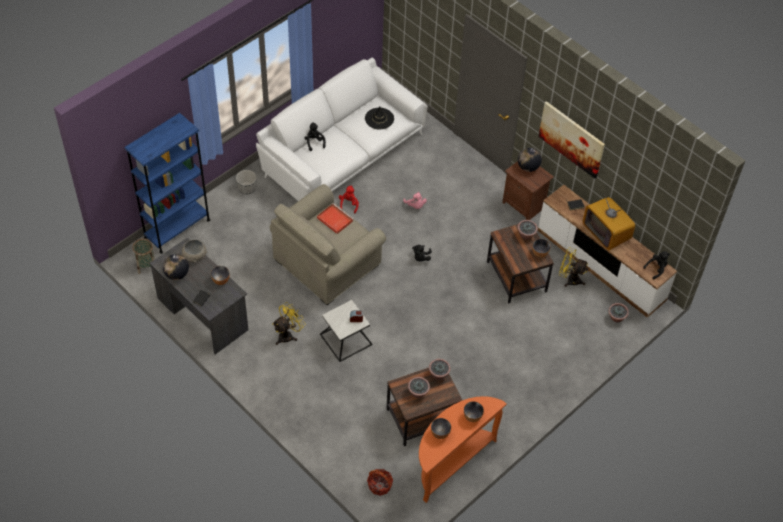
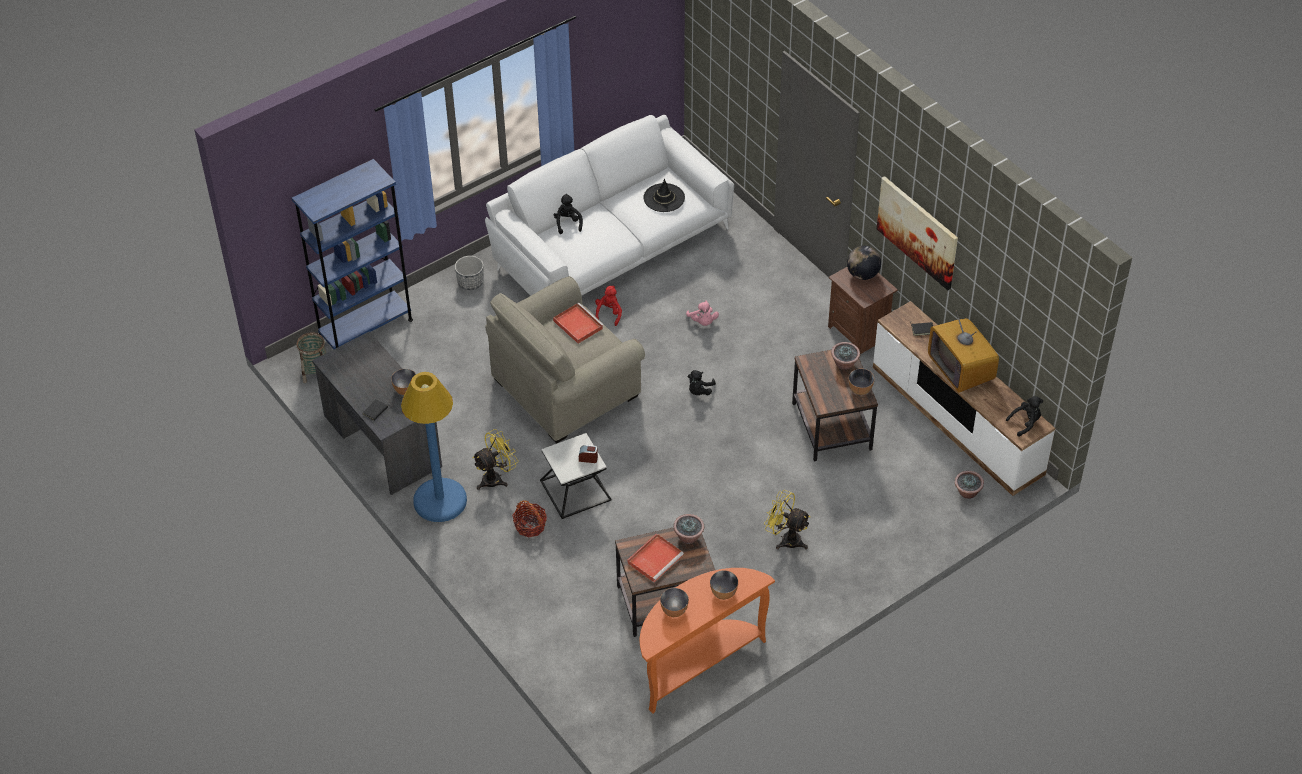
camera: 10 degrees right, 5 degrees down
globe [163,254,189,280] -> none
grey bowl [182,240,207,263] -> none
basket [367,469,393,496] -> basket moved to [512,500,547,538]
potted plant [408,377,430,398] -> red tray [627,533,684,582]
yellow fan [559,247,588,287] -> yellow fan moved to [764,490,810,549]
none -> blue floor lamp [401,372,467,522]

